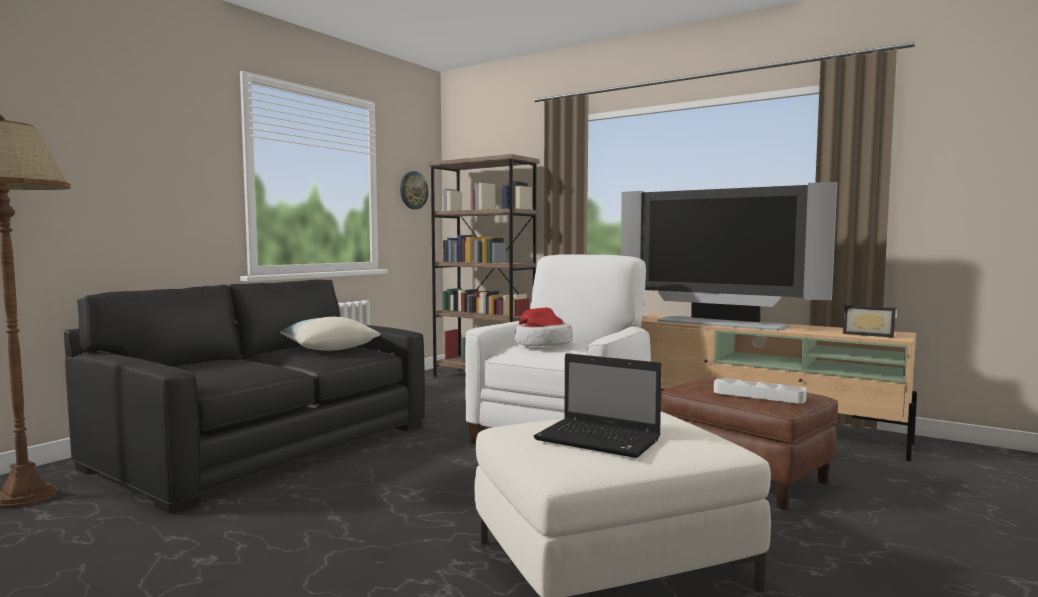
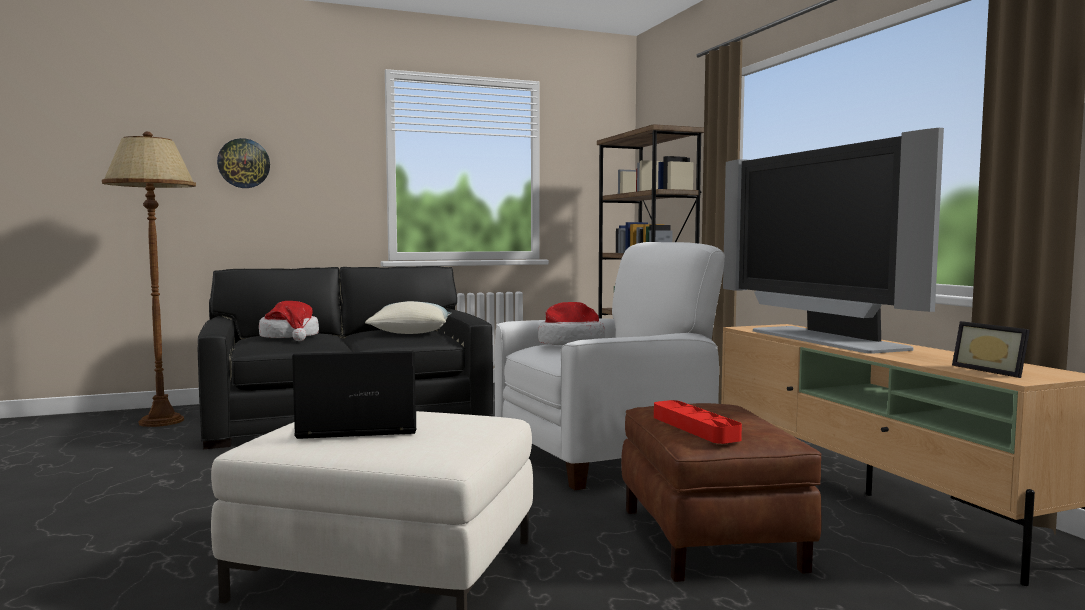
camera: 35 degrees right, 0 degrees up
wall clock [400,171,428,209] -> wall clock moved to [217,138,270,188]
laptop [533,353,662,458] -> laptop turned 105 degrees clockwise [292,351,416,439]
white tray [714,378,807,404] -> red tray [654,400,742,444]
none -> hat [259,301,319,341]

